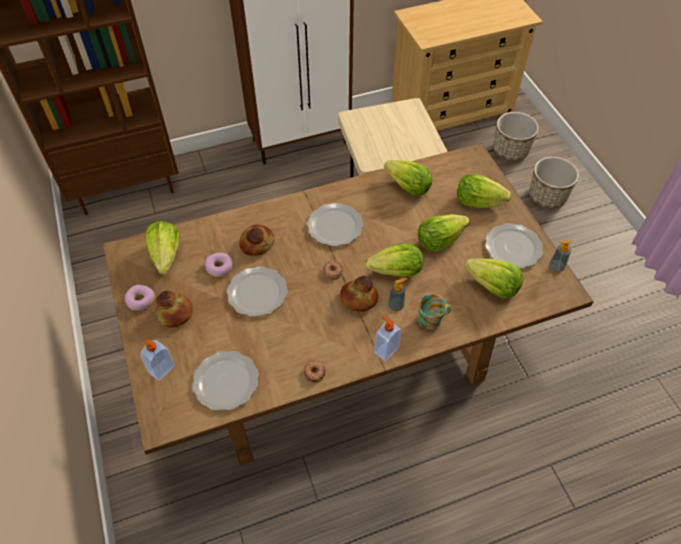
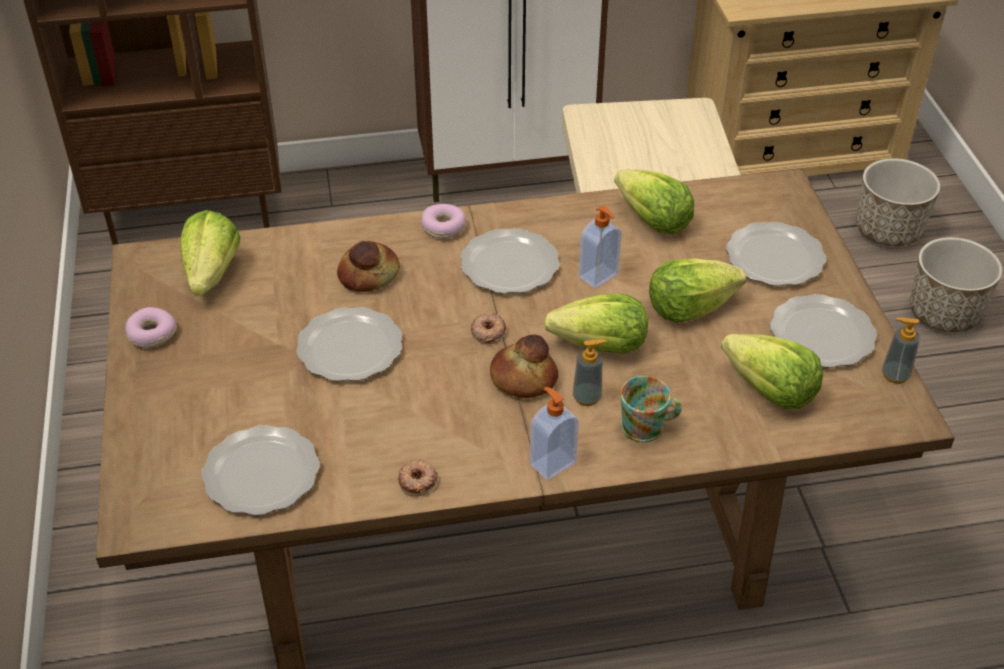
camera: 10 degrees right, 10 degrees down
soap dispenser [140,338,175,381] -> soap dispenser moved to [578,206,622,289]
bread [156,291,193,328] -> none
donut [205,253,233,277] -> donut moved to [421,204,467,239]
lettuce [457,173,511,208] -> plate [726,222,826,286]

